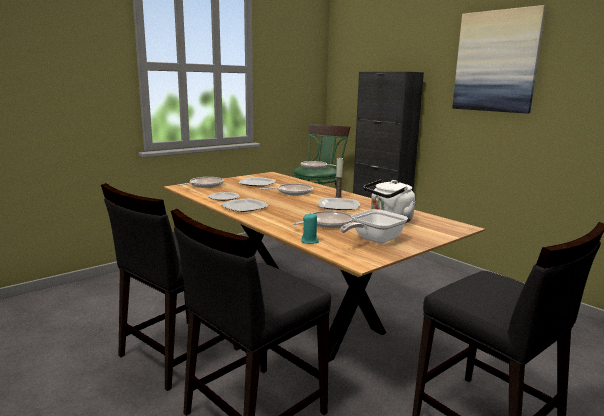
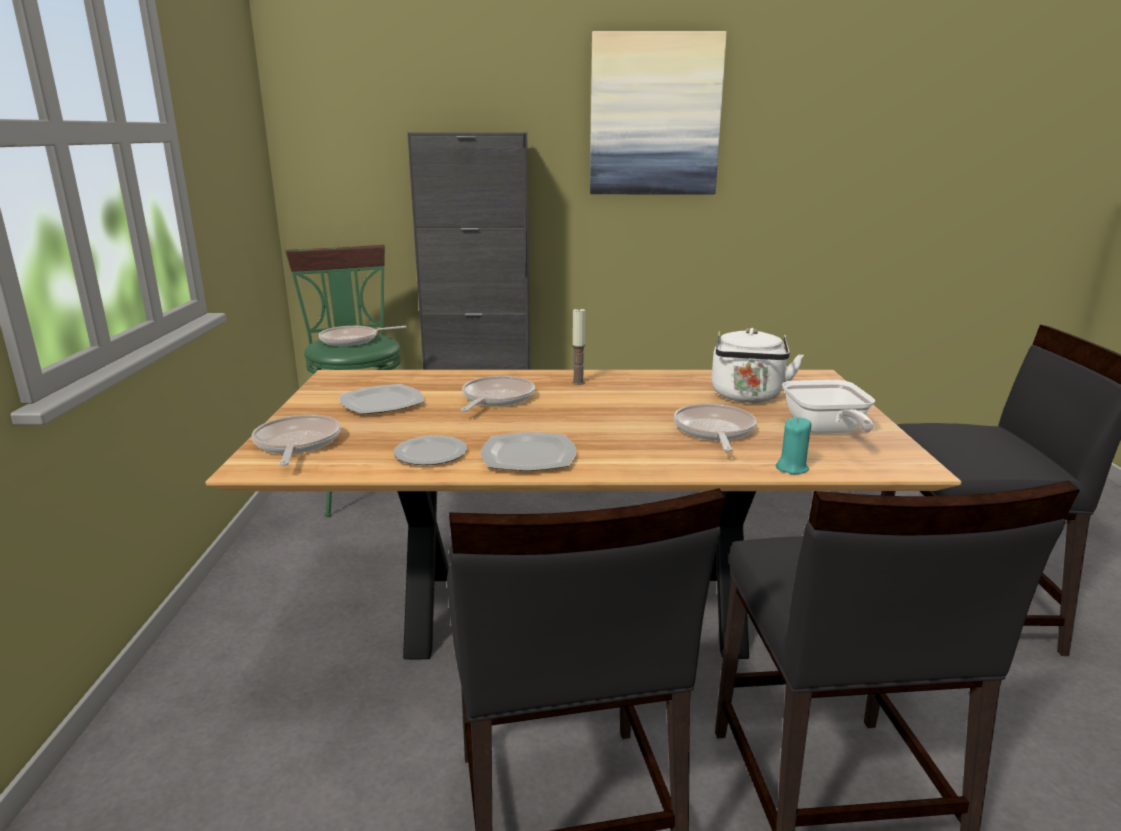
camera: 50 degrees left, 5 degrees up
plate [318,198,360,210] -> none

